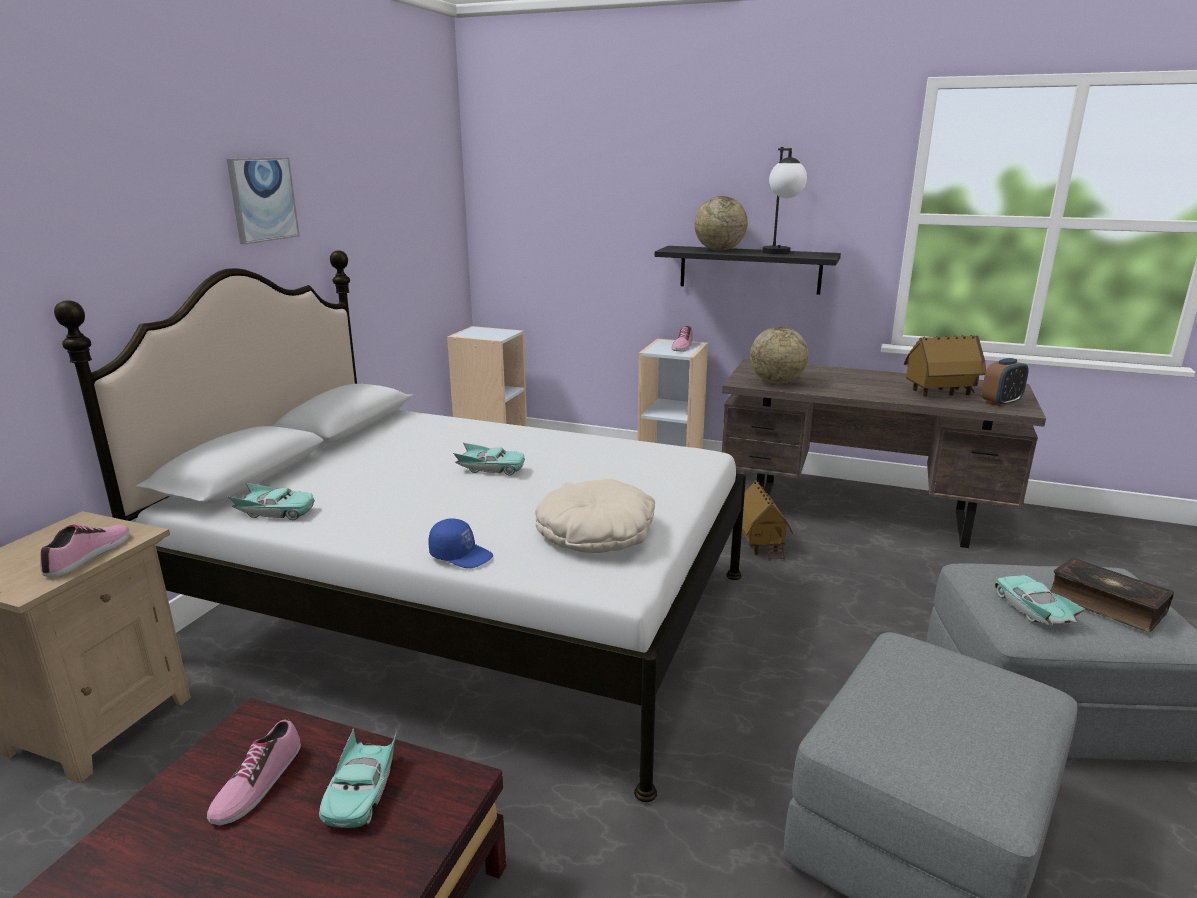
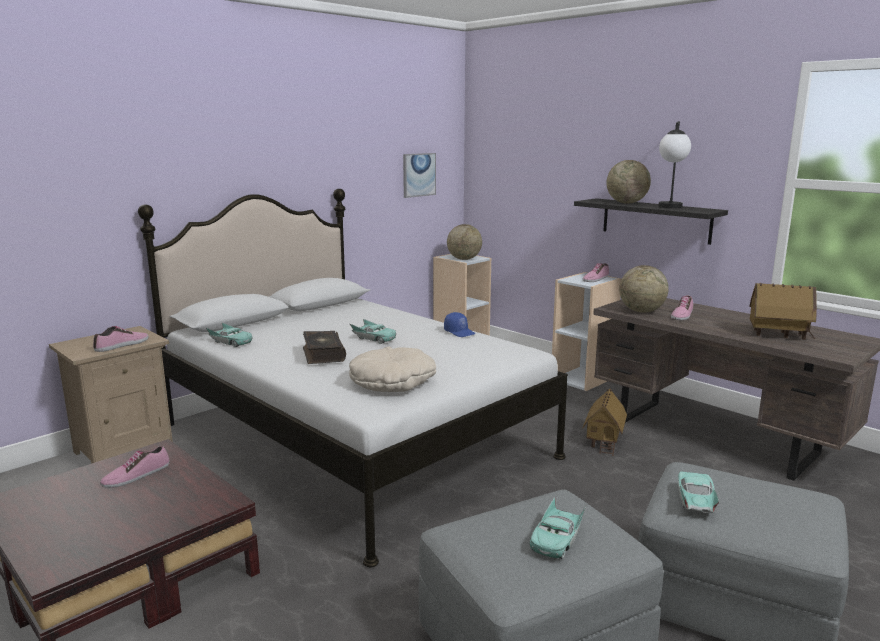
camera: 25 degrees right, 5 degrees down
picture [227,157,300,245] -> picture moved to [403,153,436,198]
turquoise toy car [319,728,397,828] -> turquoise toy car moved to [530,497,586,559]
blue cap [428,518,493,568] -> blue cap moved to [444,312,475,337]
alarm clock [982,358,1029,407] -> none
book [1050,557,1174,632] -> book moved to [303,331,346,364]
none -> globe [447,224,482,260]
none -> shoe [671,295,693,320]

